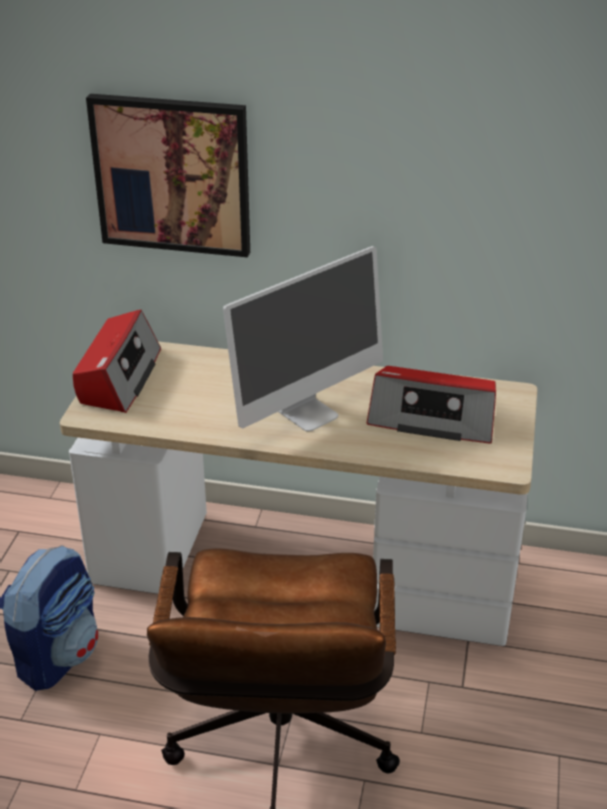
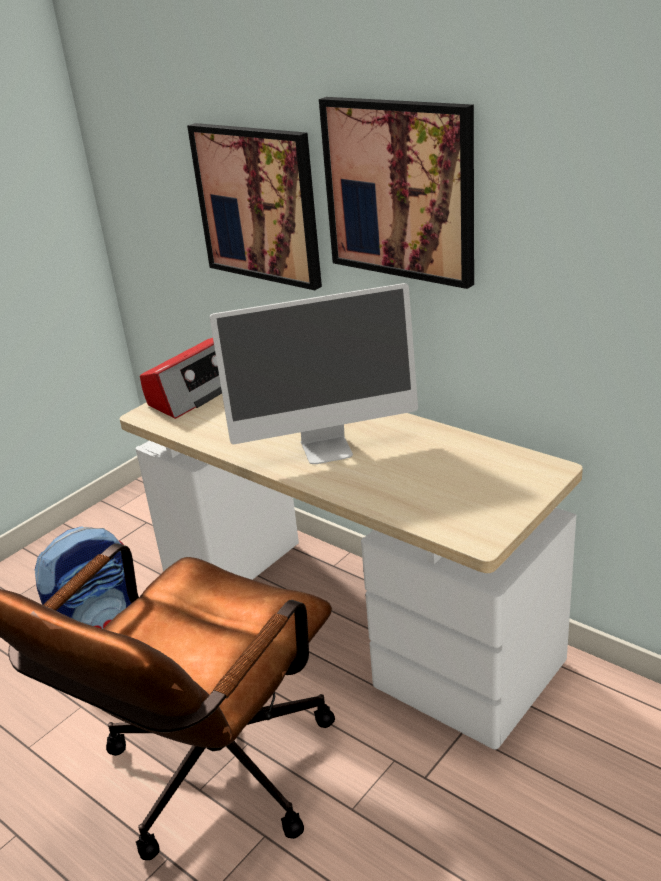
camera: 30 degrees right, 5 degrees down
radio [367,366,496,444] -> none
none -> picture [319,97,474,289]

